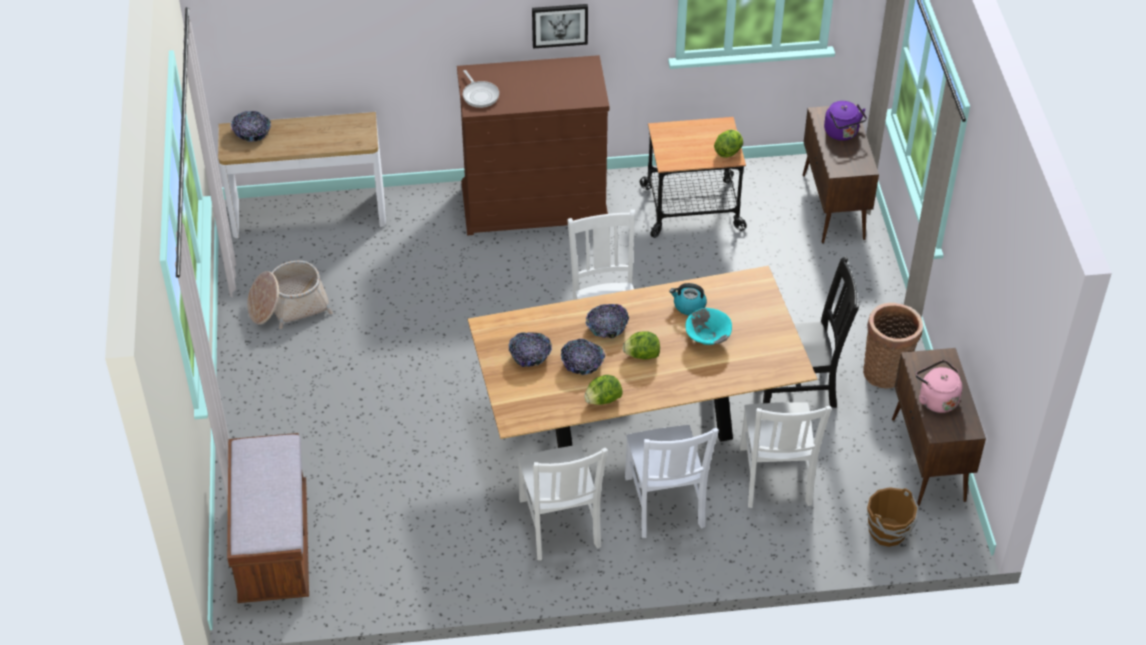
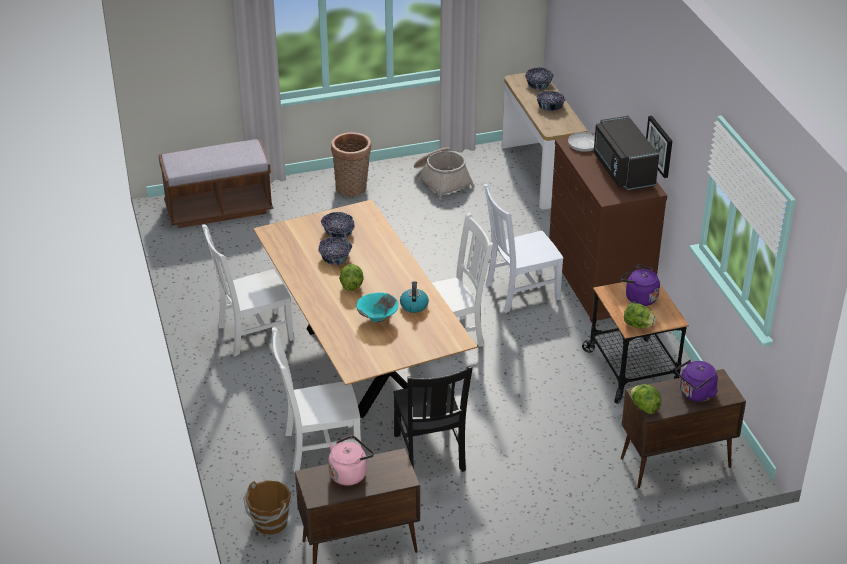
camera: 80 degrees right, 10 degrees down
lettuce [584,375,623,405] -> lettuce moved to [631,384,661,414]
bowl [585,304,629,338] -> bowl moved to [536,91,566,111]
white chair [625,425,719,538] -> white chair moved to [484,184,564,313]
basket [863,303,923,388] -> basket moved to [331,132,371,196]
none -> black microwave [594,116,659,190]
none -> purple kettle [621,264,660,306]

